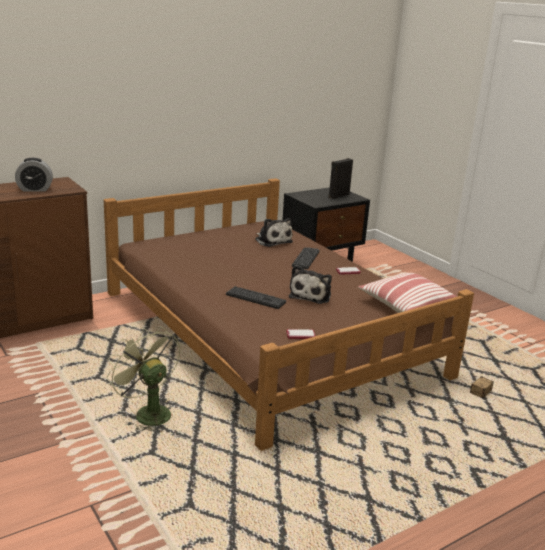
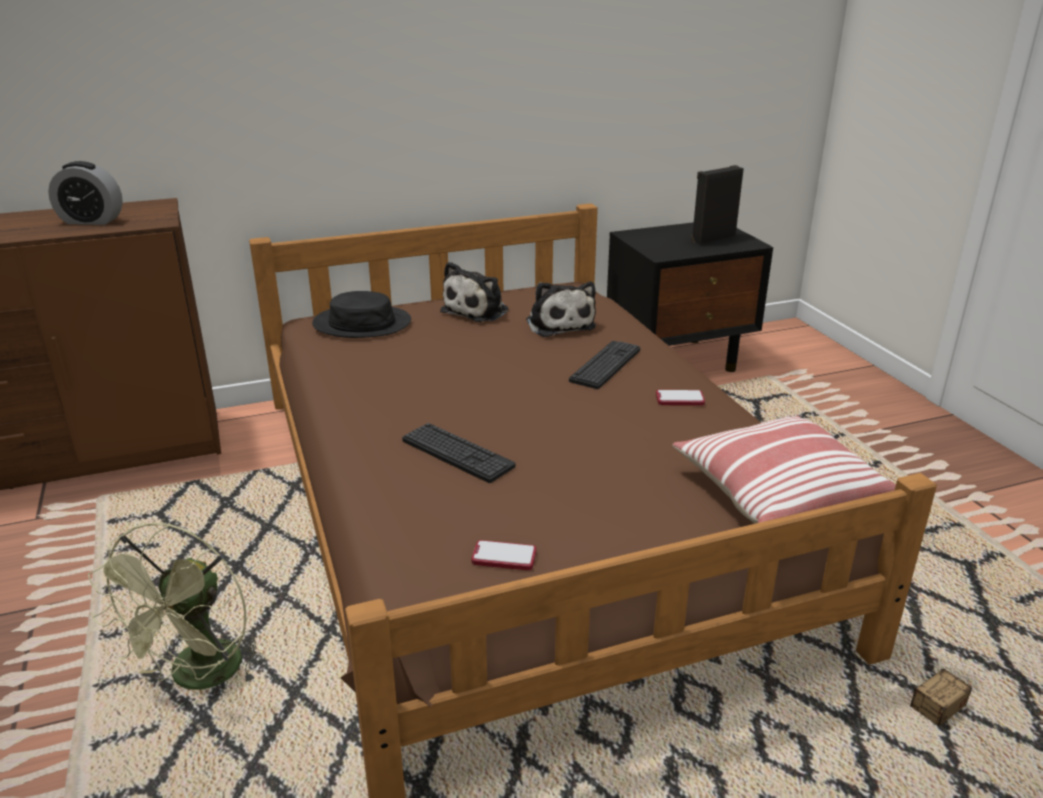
camera: 15 degrees right, 5 degrees up
green fan [107,326,180,433] -> green fan turned 135 degrees counterclockwise [88,523,265,690]
plush toy [289,265,332,304] -> plush toy moved to [440,262,509,322]
none -> black hat [312,291,411,338]

